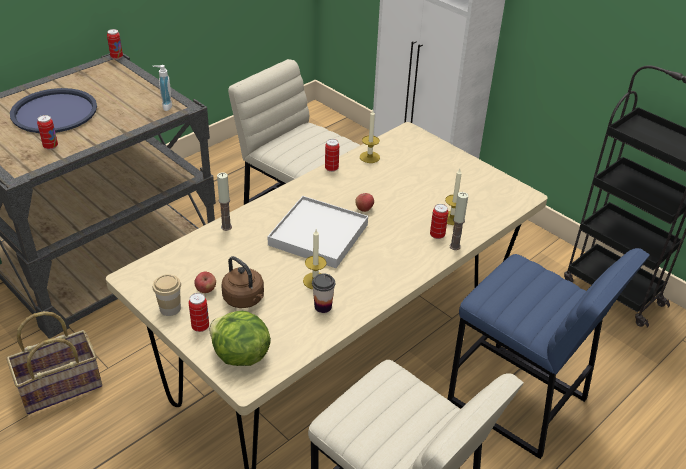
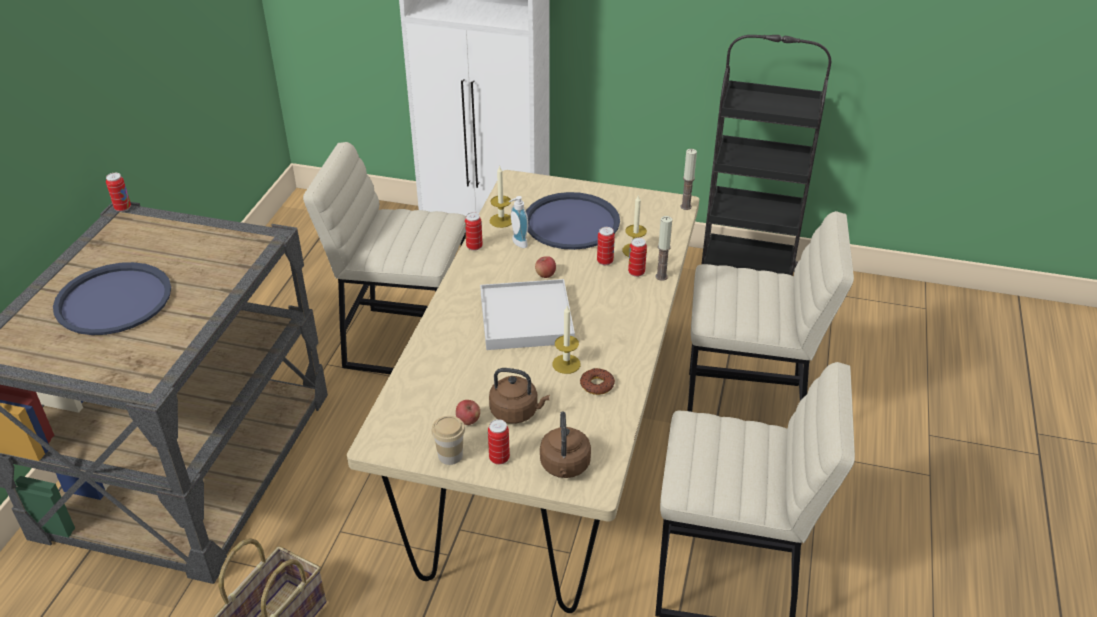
camera: 30 degrees left, 0 degrees up
can [37,115,58,150] -> can moved to [597,227,615,265]
soap dispenser [153,65,172,111] -> soap dispenser moved to [509,196,528,248]
lettuce [209,311,271,366] -> brown kettle [540,411,591,478]
candle [217,172,232,231] -> candle moved to [681,149,697,210]
cup [312,273,335,313] -> donut [580,368,615,395]
blue chair [448,248,650,459] -> beige chair [687,211,854,412]
none -> blue tray [526,192,620,250]

